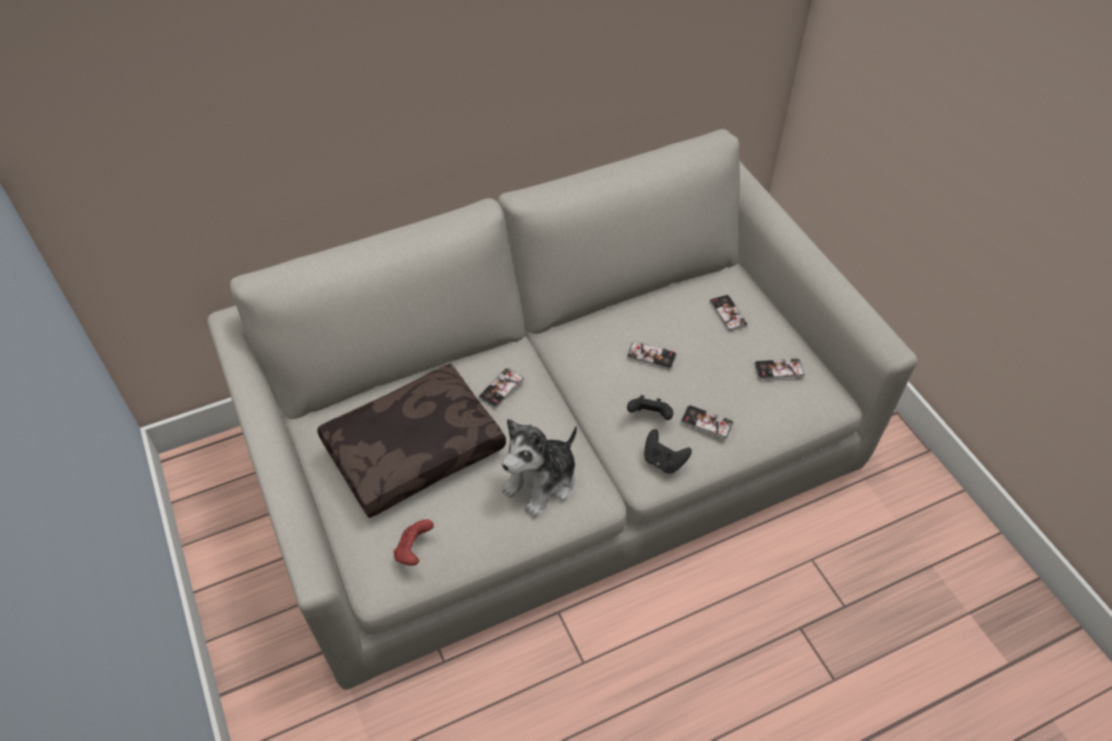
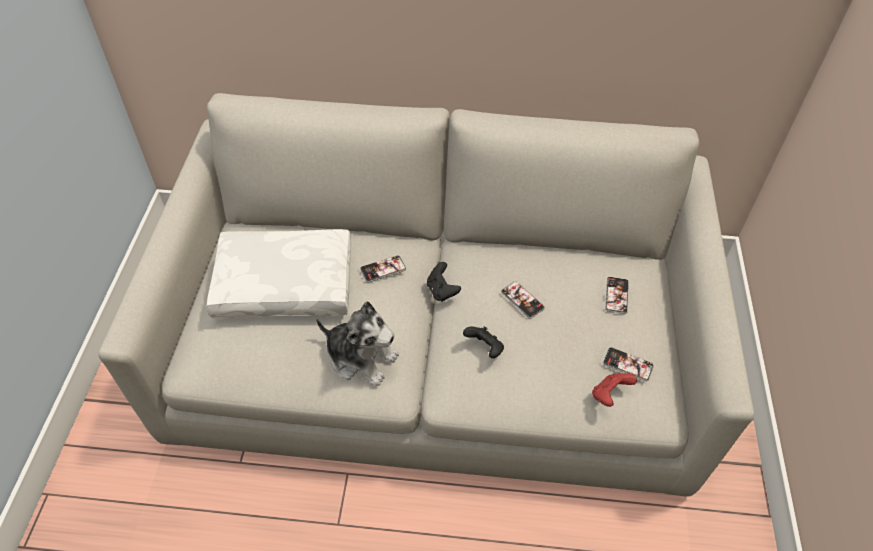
camera: 30 degrees right, 0 degrees up
brown pillow [317,364,506,518] -> white pillow [206,229,351,319]
red game controller [394,519,434,566] -> red game controller moved to [592,373,637,407]
plush toy [501,419,577,517] -> plush toy turned 135 degrees counterclockwise [316,301,399,386]
black game controller [644,429,692,473] -> black game controller moved to [427,262,461,302]
phone [681,405,733,439] -> none

